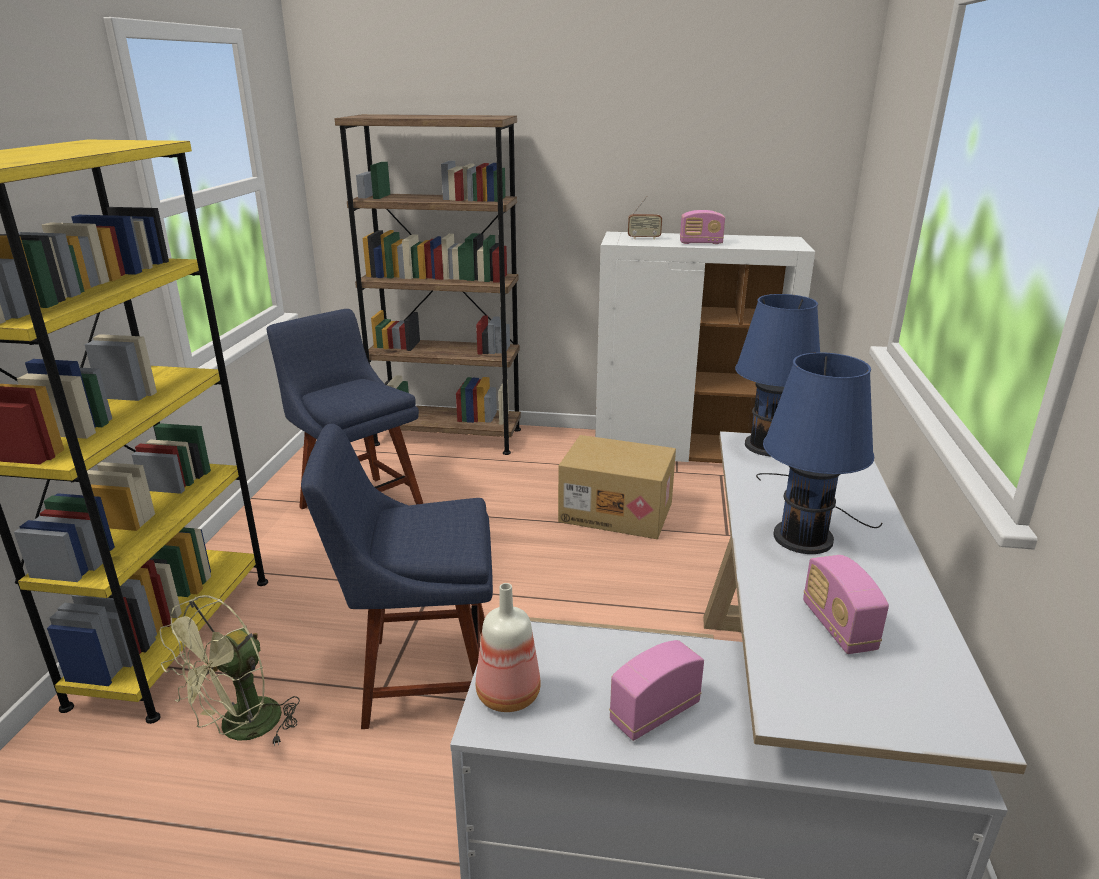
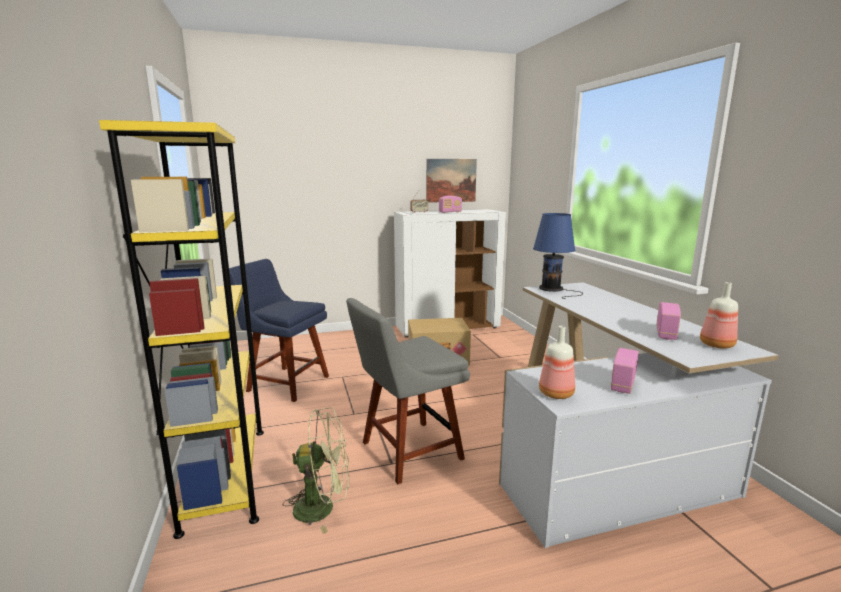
camera: 25 degrees left, 10 degrees down
green fan [160,595,300,746] -> green fan turned 105 degrees counterclockwise [283,407,349,534]
blue chair [301,424,493,729] -> grey chair [346,298,470,484]
brown bookcase [334,114,521,455] -> none
blue table lamp [763,352,883,554] -> none
radio [803,555,889,654] -> radio turned 120 degrees counterclockwise [656,302,681,340]
none -> picture [426,159,477,203]
none -> bottle [700,282,738,349]

